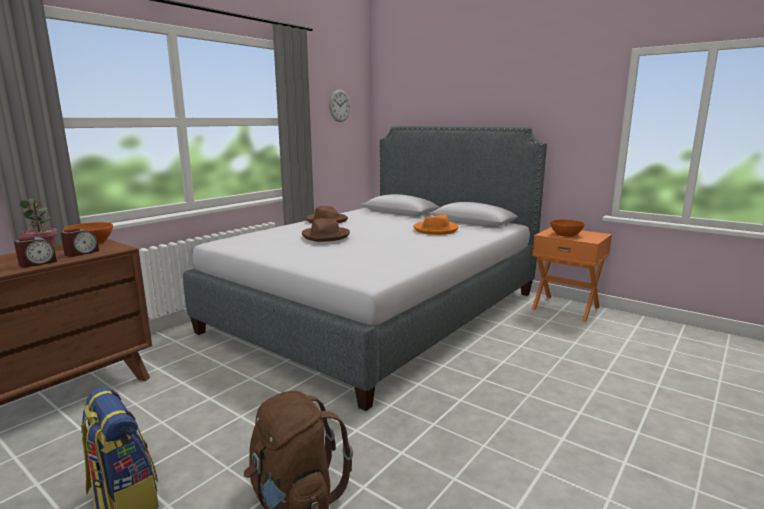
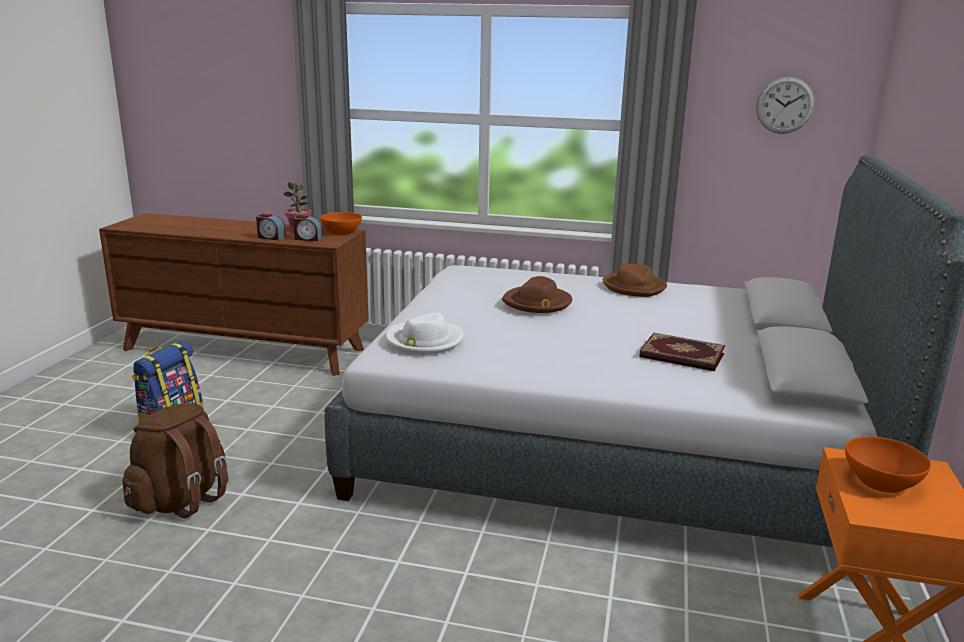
camera: 65 degrees right, 5 degrees up
orange hat [414,215,459,235] -> book [639,333,725,371]
none -> white hat [386,313,464,355]

